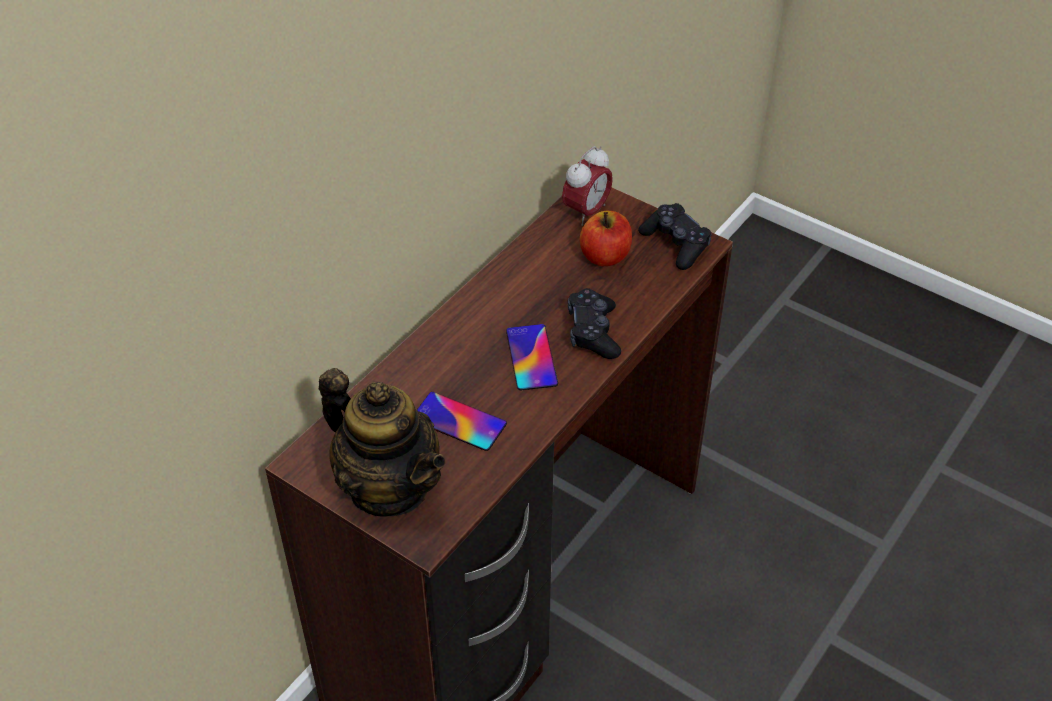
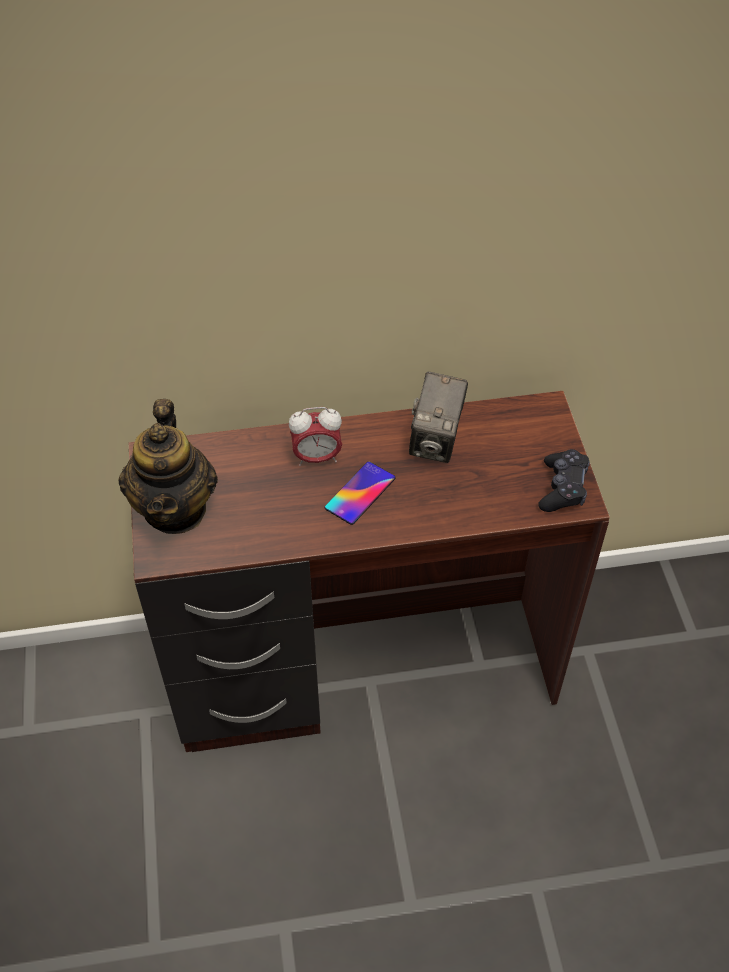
camera: 45 degrees right, 5 degrees up
phone [417,392,507,451] -> none
alarm clock [562,146,613,226] -> alarm clock moved to [289,407,342,466]
black game controller [568,288,621,359] -> none
apple [580,210,632,266] -> none
none -> camera [409,372,468,463]

